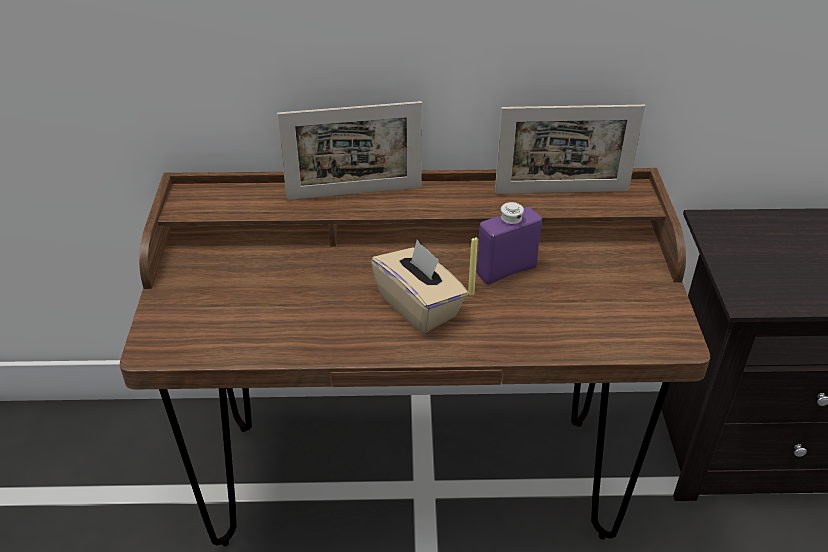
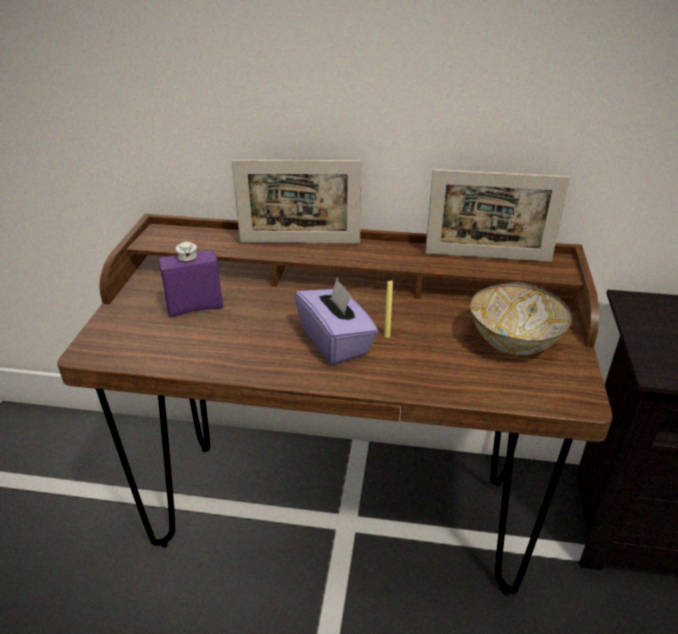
camera: 10 degrees right, 5 degrees down
beige tissue box [371,240,468,333] -> purple tissue box [295,278,378,365]
purple bottle [477,202,542,285] -> purple bottle moved to [159,242,223,317]
none -> bowl [470,282,572,355]

